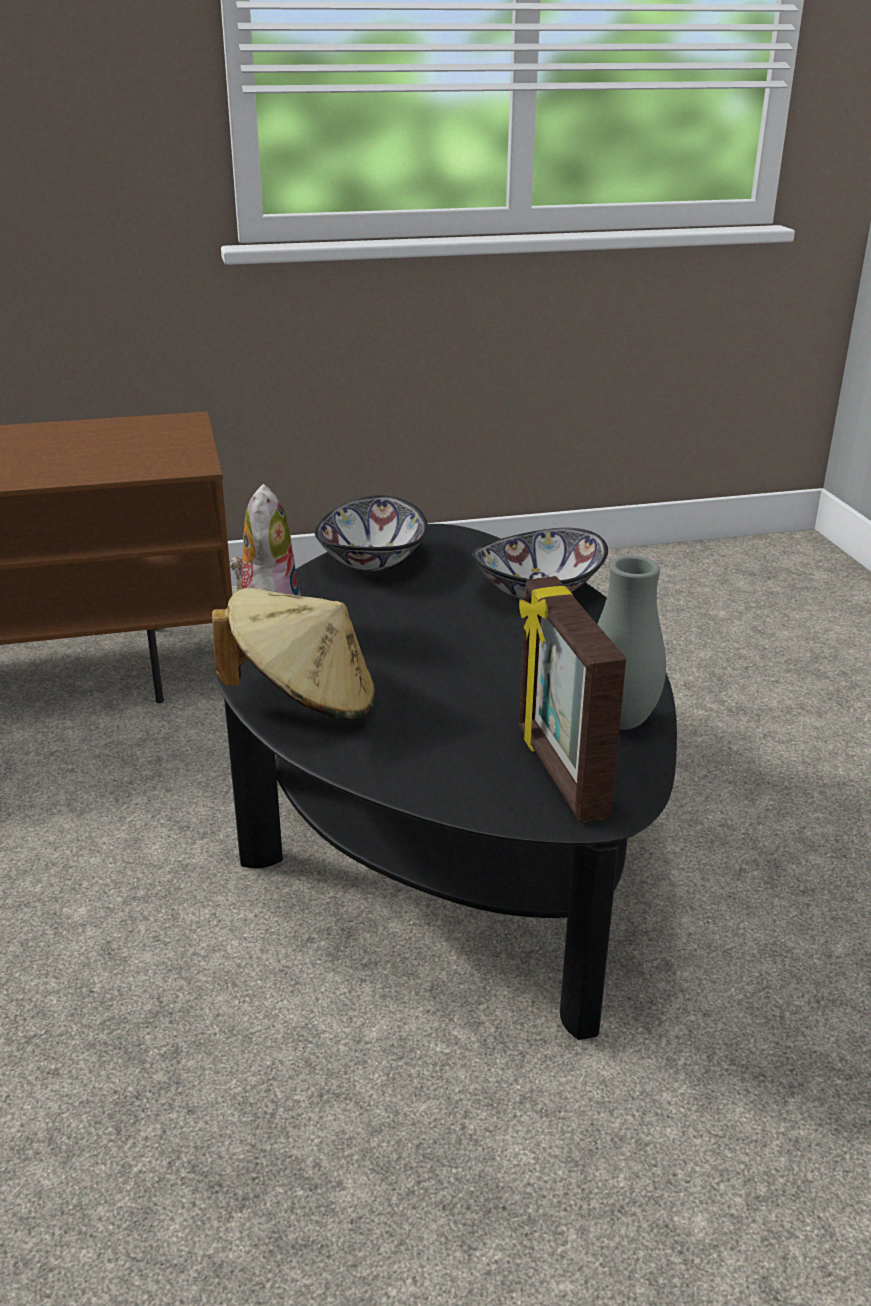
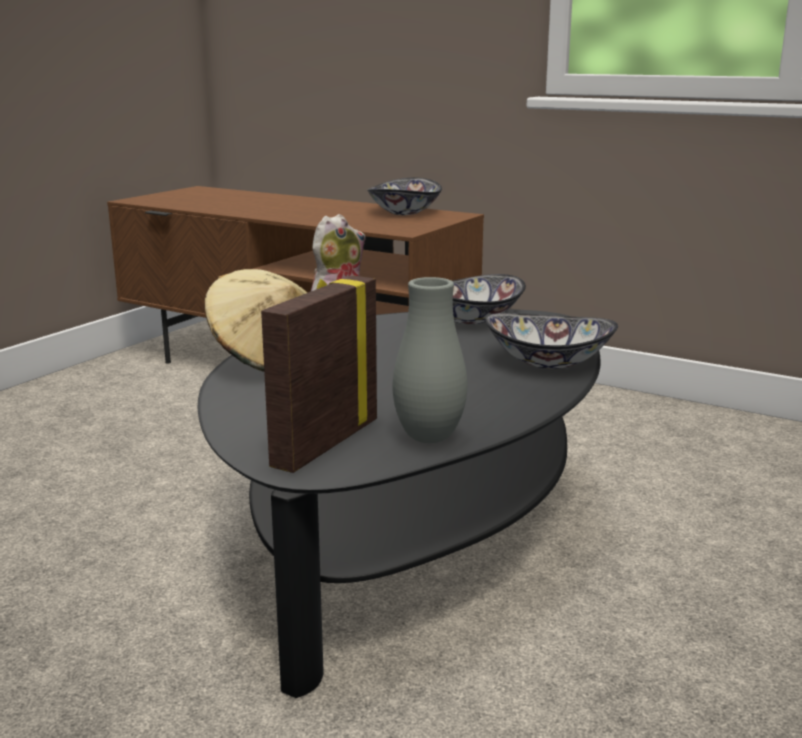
camera: 45 degrees right, 10 degrees down
none -> bowl [367,178,442,215]

